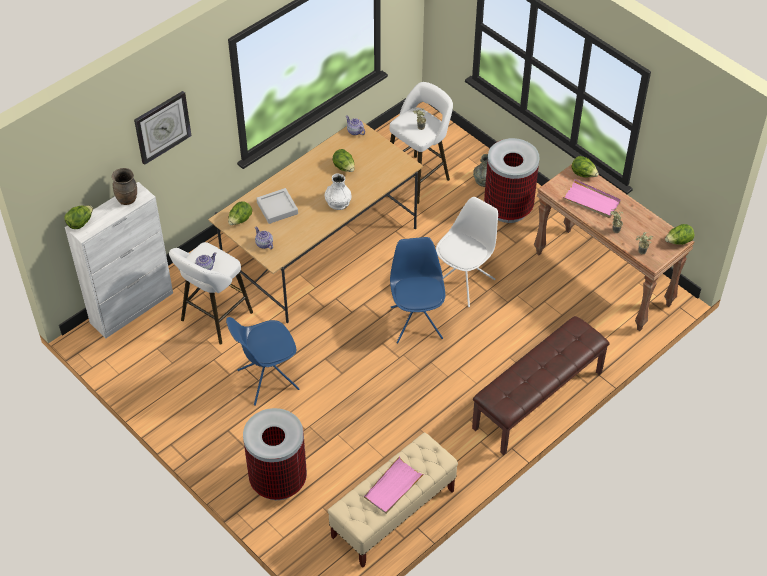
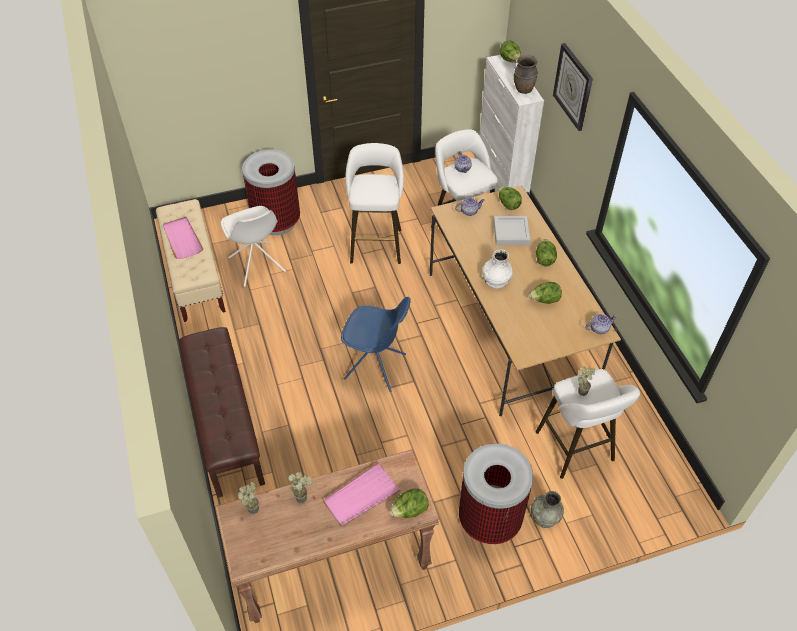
camera: 115 degrees right, 0 degrees up
blue chair [226,317,300,406] -> white stool [345,143,404,264]
white chair [436,197,498,307] -> white chair moved to [221,206,286,287]
lettuce [665,224,694,245] -> lettuce moved to [536,239,557,266]

